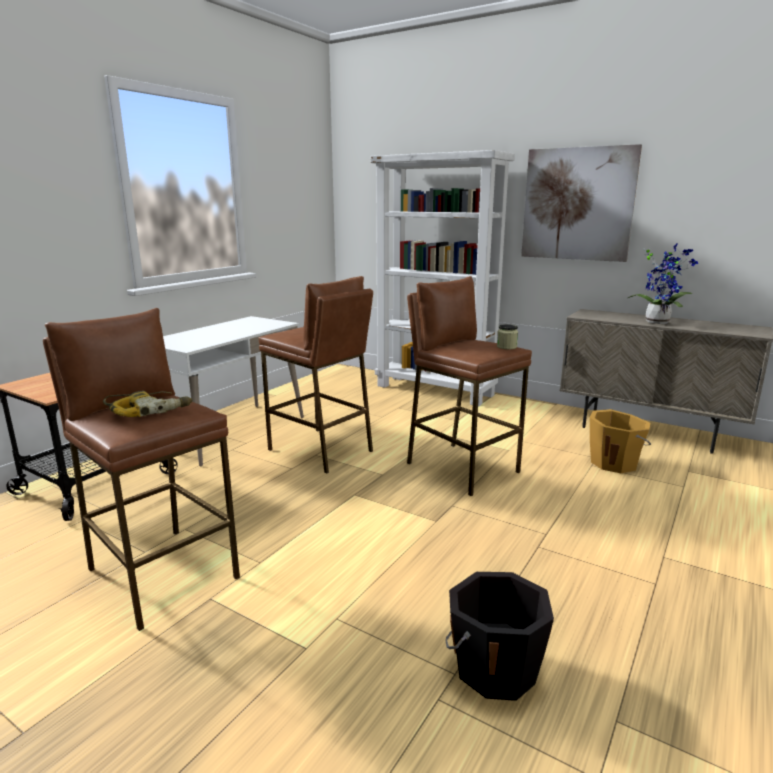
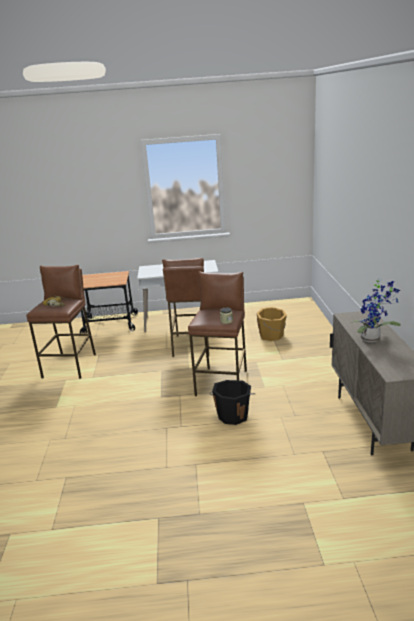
camera: 55 degrees right, 5 degrees up
white bookcase [371,150,515,406] -> none
black bucket [446,572,554,701] -> black bucket moved to [210,380,255,425]
picture [521,144,642,262] -> none
orange bucket [590,409,651,473] -> orange bucket moved to [256,307,287,341]

